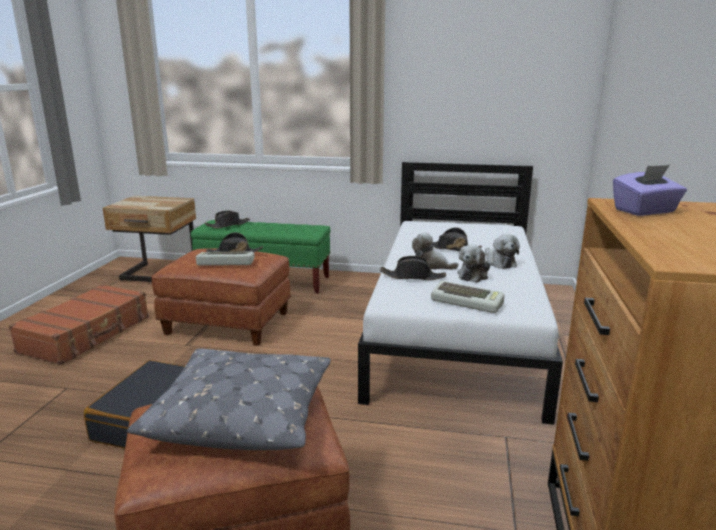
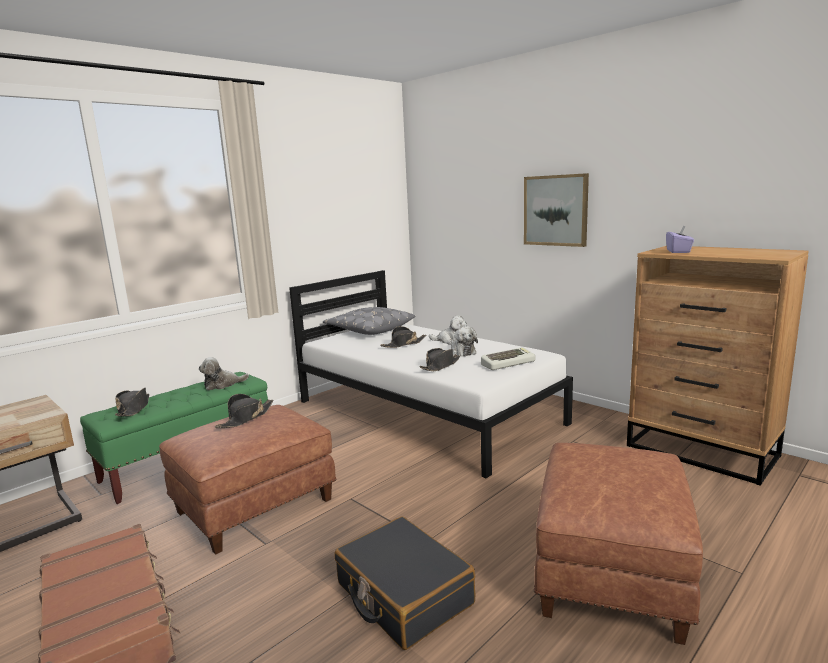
camera: 55 degrees left, 5 degrees down
grey pillow [127,348,331,450] -> grey pillow moved to [323,307,415,335]
keyboard [196,251,255,266] -> none
plush toy [412,232,458,270] -> plush toy moved to [199,357,249,390]
none -> picture [524,173,589,247]

